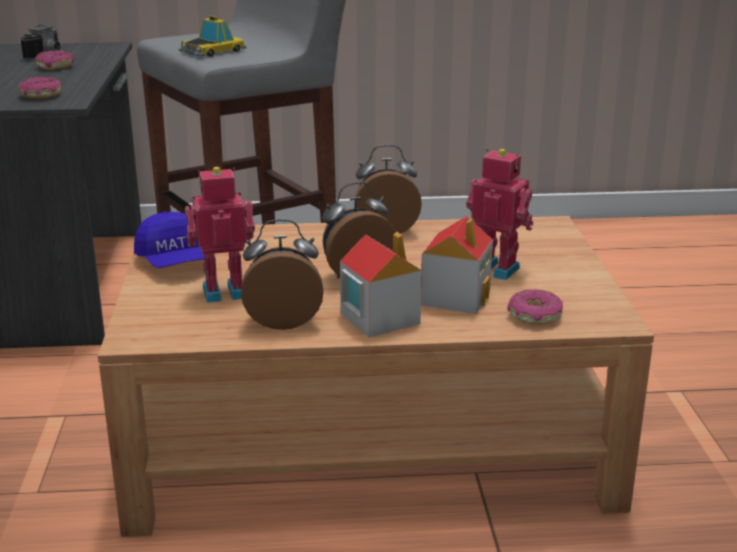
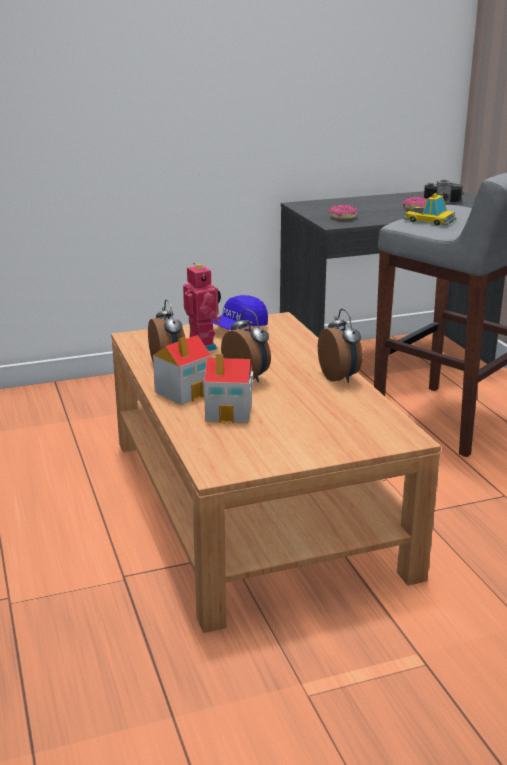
camera: 75 degrees right, 0 degrees up
toy robot [466,148,533,280] -> none
donut [507,289,563,325] -> none

